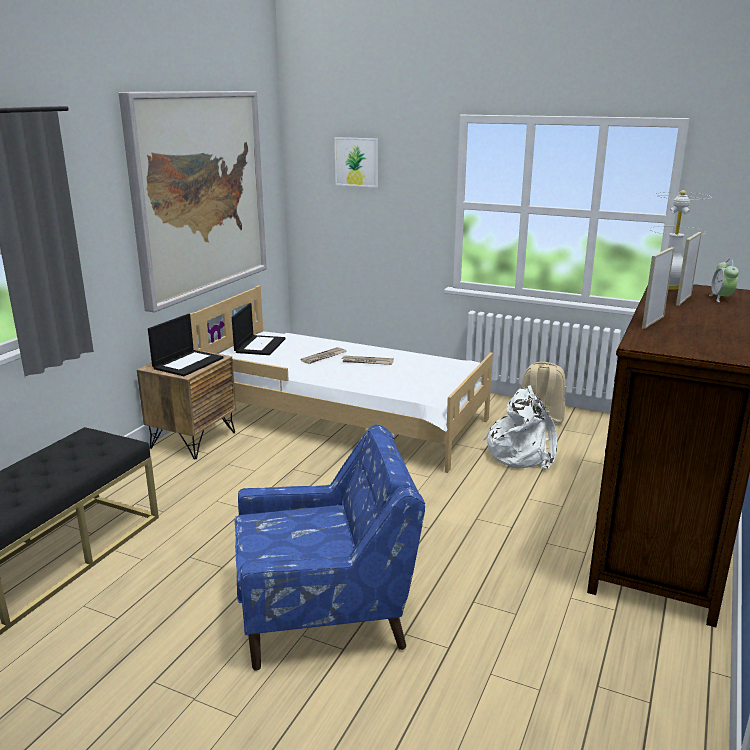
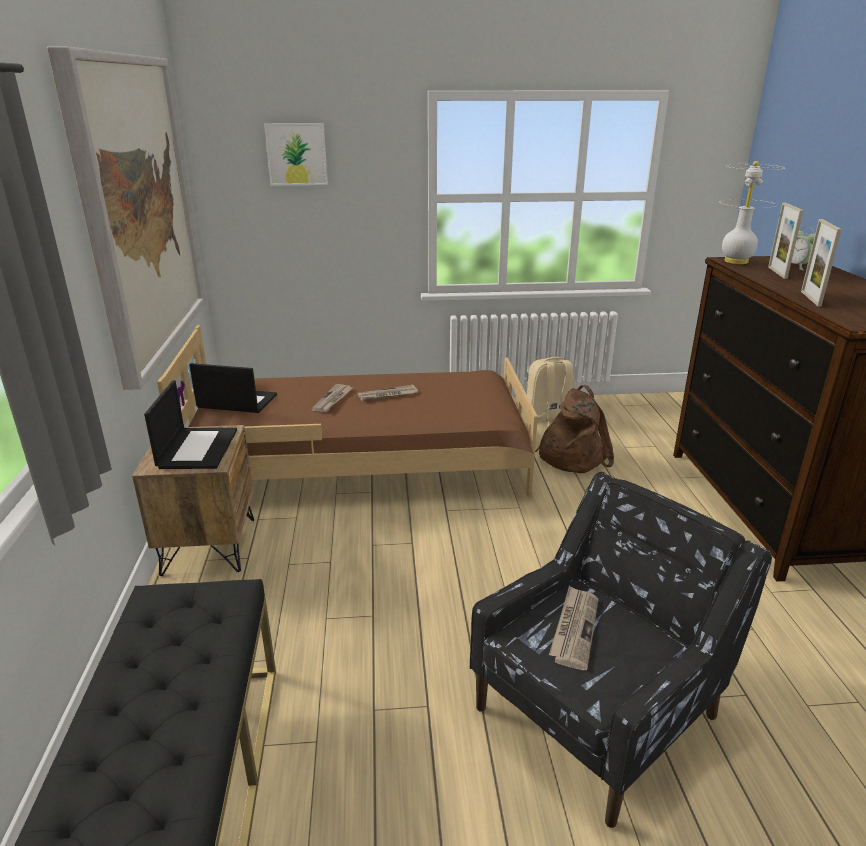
camera: 30 degrees left, 5 degrees up
white bed [190,285,493,473] -> brown bed [157,325,538,498]
laptop [232,303,286,355] -> laptop turned 60 degrees counterclockwise [189,363,277,413]
blue armchair [234,425,425,670] -> black armchair [470,472,772,828]
white backpack [483,386,557,470] -> brown backpack [535,385,614,473]
none -> newspaper [549,586,598,670]

